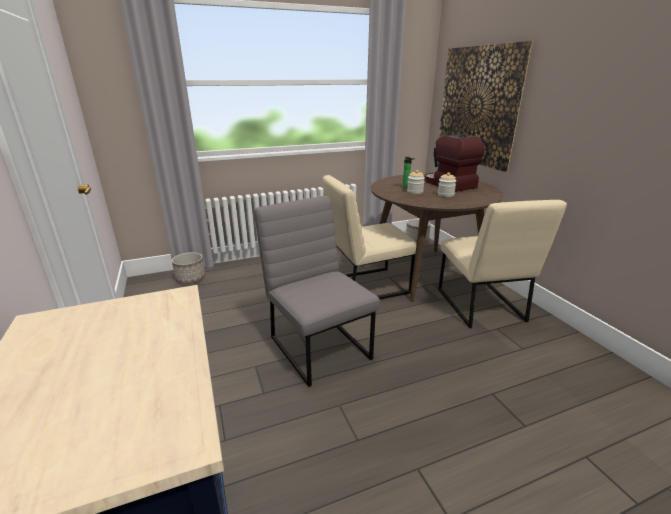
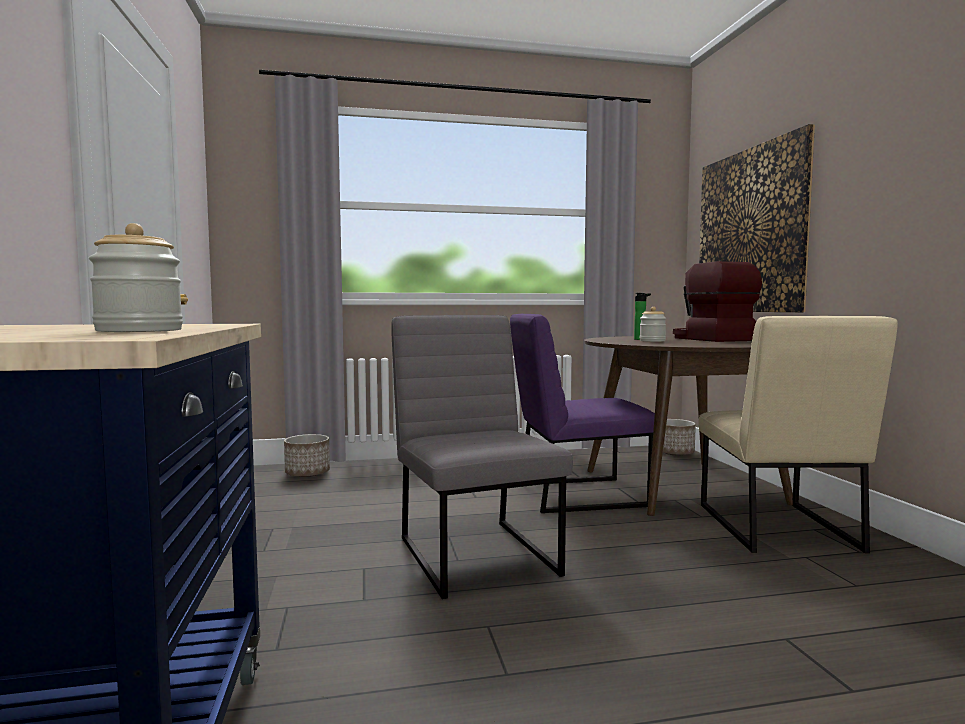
camera: 10 degrees right, 20 degrees down
beige chair [323,175,417,299] -> purple chair [510,314,655,513]
jar [438,172,456,197] -> jar moved to [89,223,183,332]

